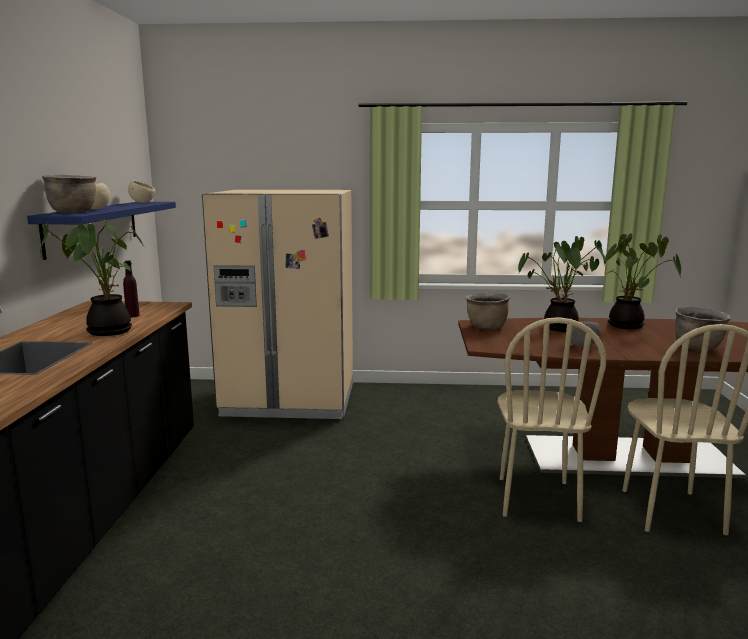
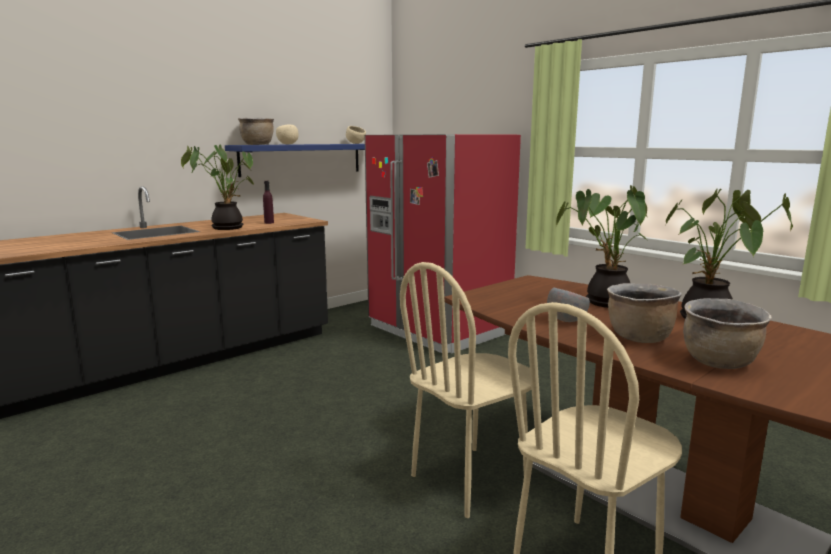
camera: 45 degrees right, 0 degrees up
beige fridge [202,190,353,419] -> red fridge [364,134,521,353]
brown cooking pot [466,293,510,329] -> brown cooking pot moved to [607,283,682,343]

